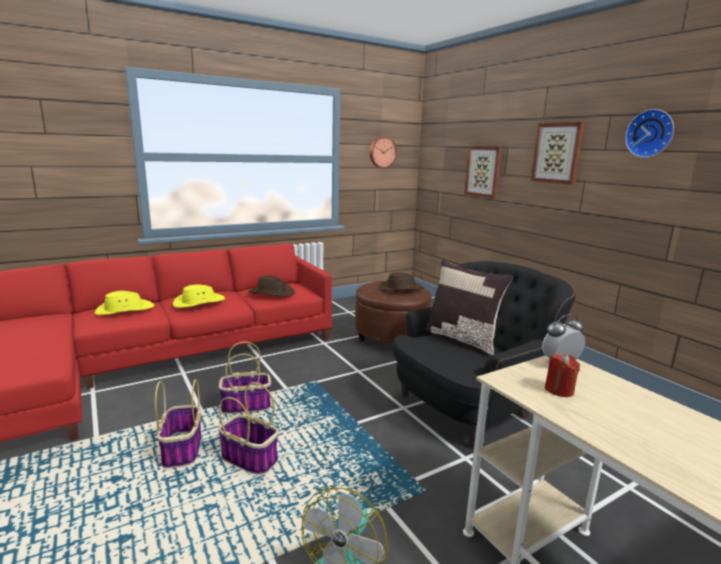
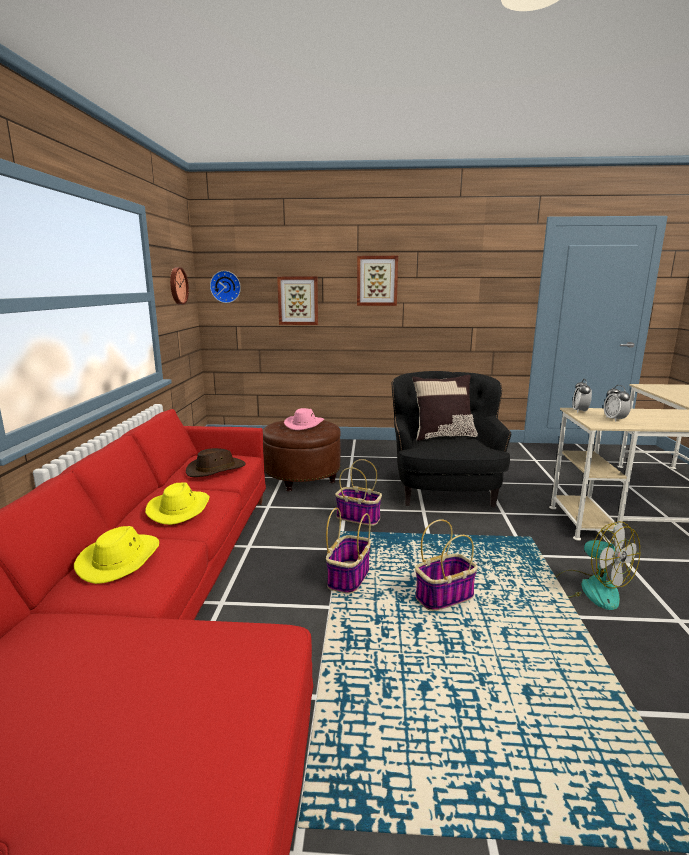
camera: 55 degrees left, 0 degrees up
basket [155,379,201,468] -> basket moved to [335,459,382,526]
brown hat [379,272,424,291] -> pink hat [284,408,324,430]
red candle [545,354,580,397] -> alarm clock [604,385,631,422]
wall clock [625,109,674,158] -> wall clock moved to [210,271,241,303]

